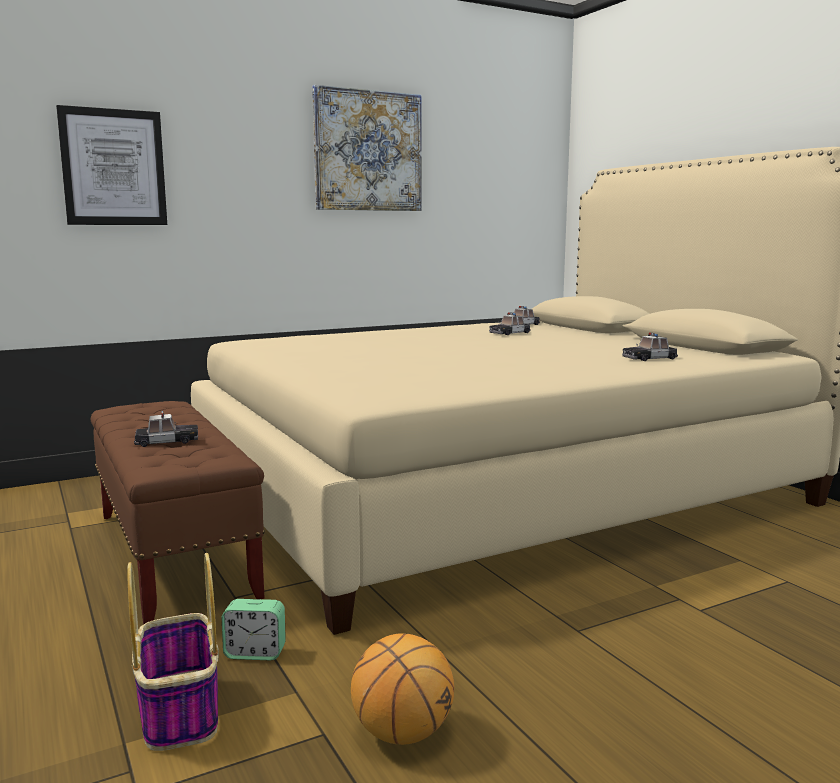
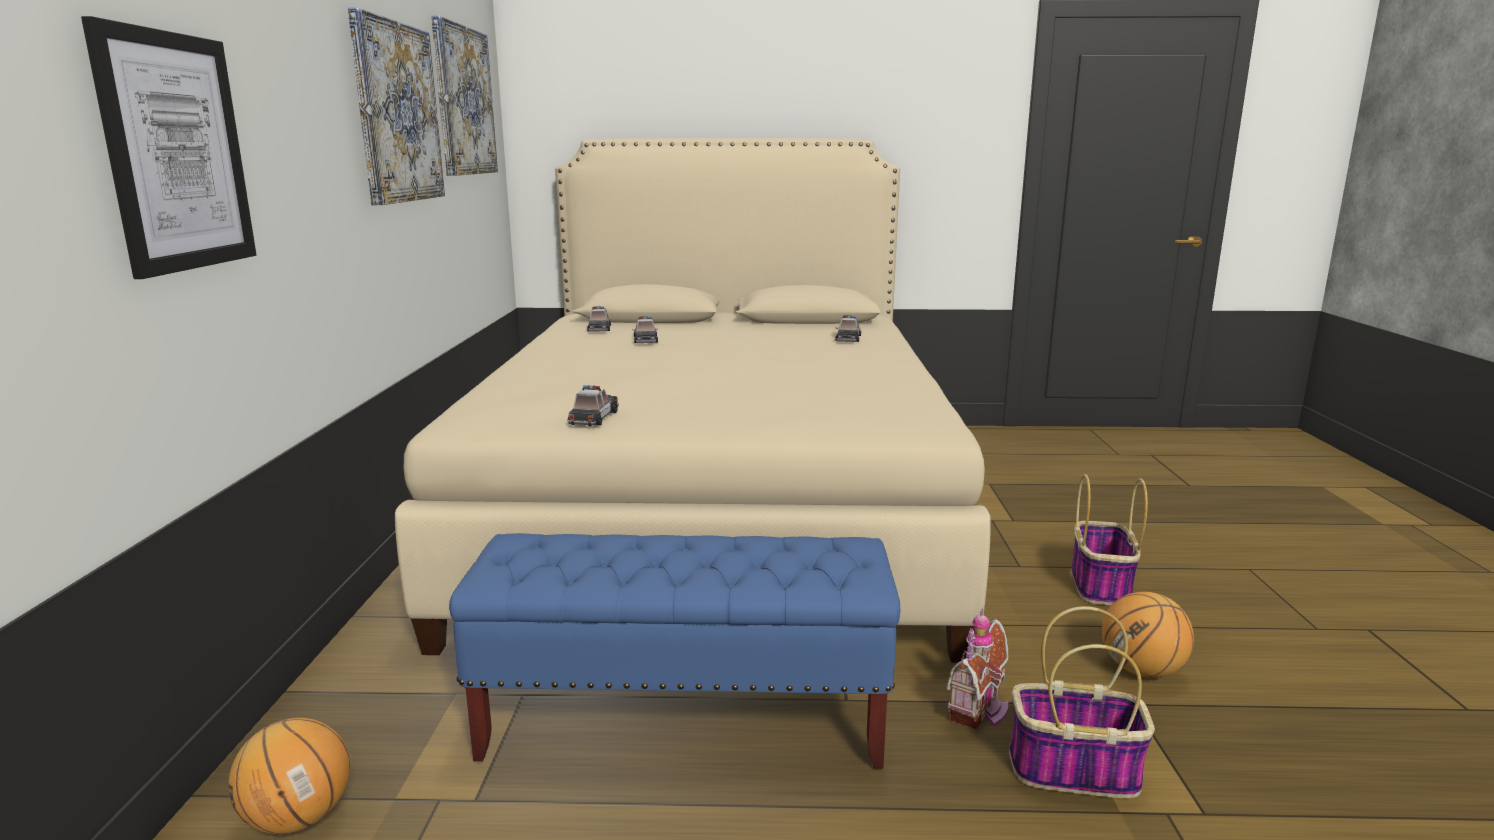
camera: 60 degrees left, 5 degrees up
brown bench [91,401,265,624] -> blue bench [449,533,900,769]
toy car [134,411,198,447] -> toy car moved to [568,385,619,426]
alarm clock [222,599,286,660] -> toy house [946,609,1008,730]
none -> basketball [228,718,350,834]
none -> picture [431,16,498,176]
none -> basket [1072,474,1148,606]

